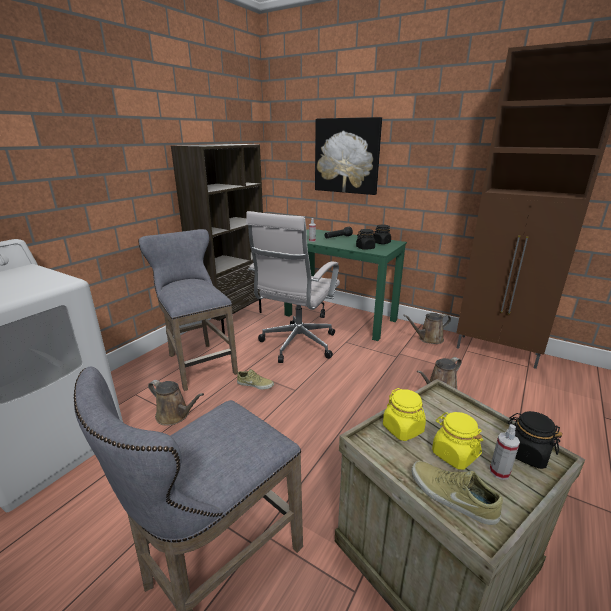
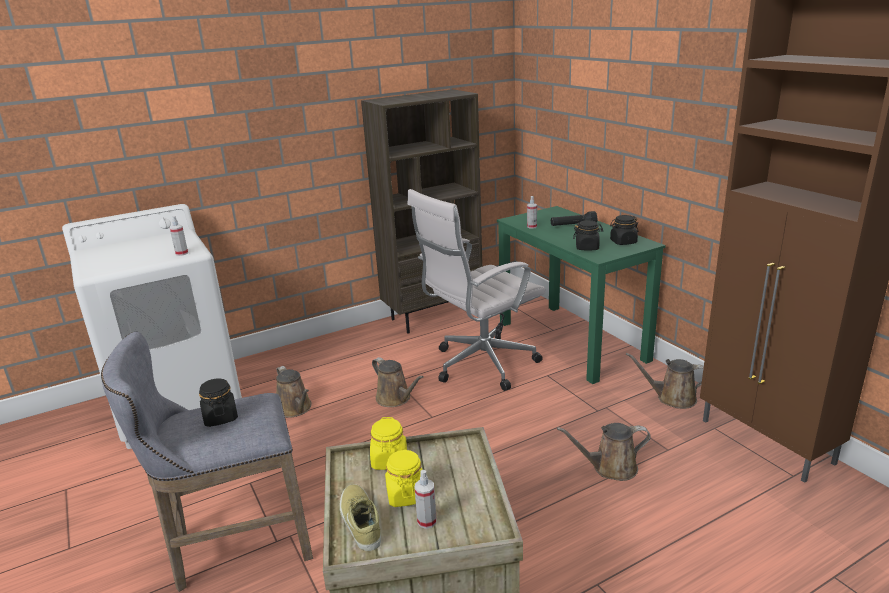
camera: 30 degrees right, 0 degrees up
grey stool [138,229,238,391] -> none
beige shoe [237,369,274,390] -> brown watering can [372,357,424,407]
picture [315,117,382,195] -> none
black jar [508,411,562,469] -> black jar moved to [199,378,238,427]
none -> spray bottle [169,216,188,256]

